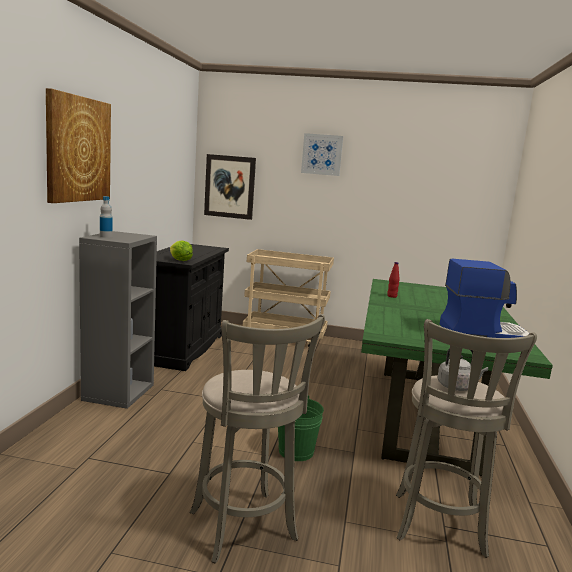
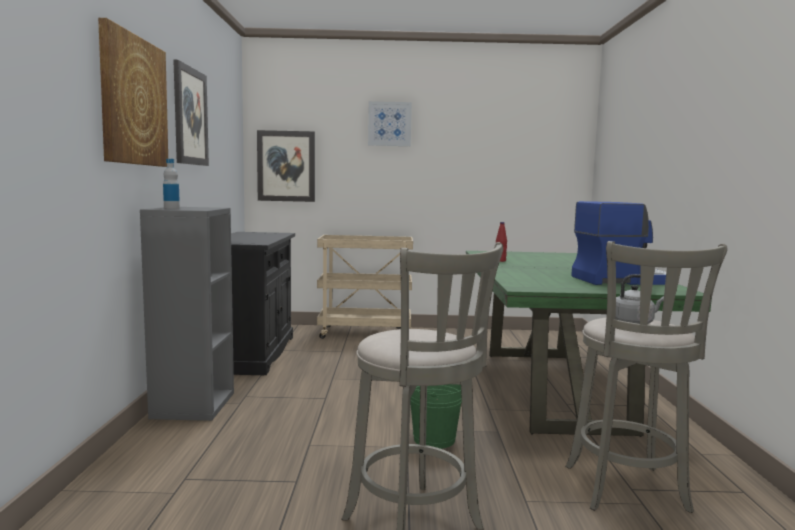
camera: 10 degrees left, 5 degrees down
lettuce [170,241,193,261] -> none
none -> picture [173,60,209,166]

